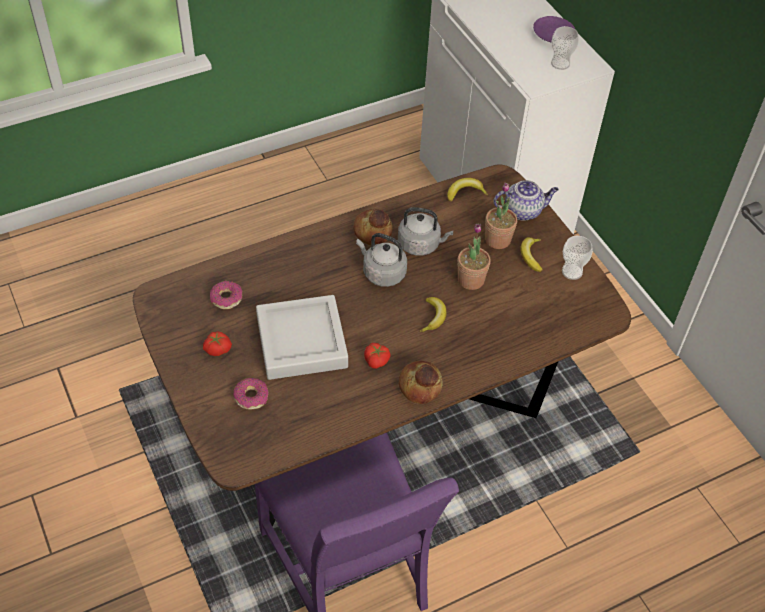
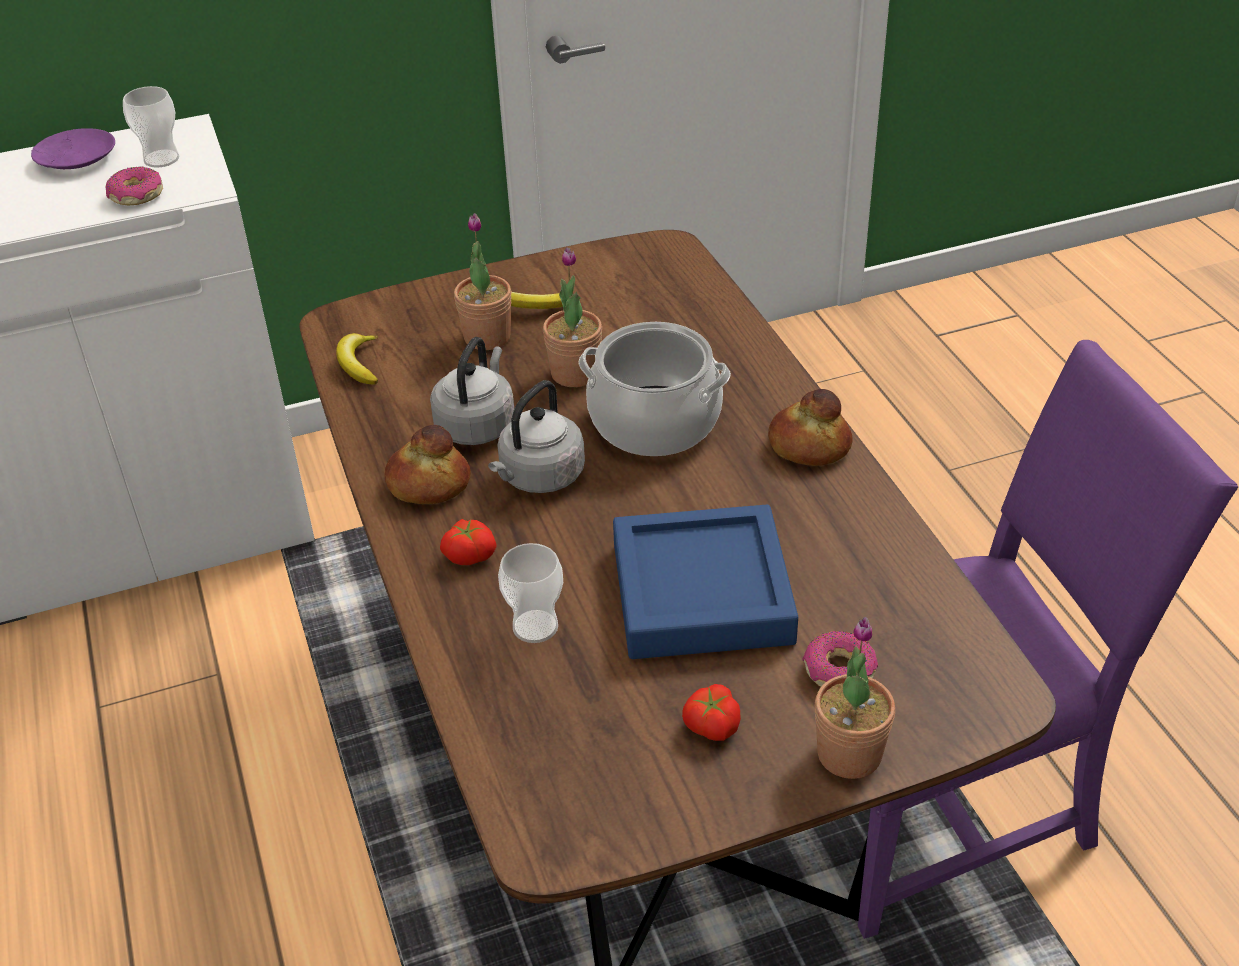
camera: 80 degrees left, 10 degrees down
donut [210,281,243,309] -> donut moved to [105,167,163,205]
grey tray [256,295,348,380] -> blue tray [613,505,798,659]
tomato [364,343,391,369] -> tomato moved to [440,519,497,565]
banana [420,297,446,332] -> cooking pot [578,322,731,456]
teapot [493,180,559,221] -> none
cup [562,236,593,280] -> cup moved to [498,543,563,643]
none -> potted plant [815,617,895,779]

